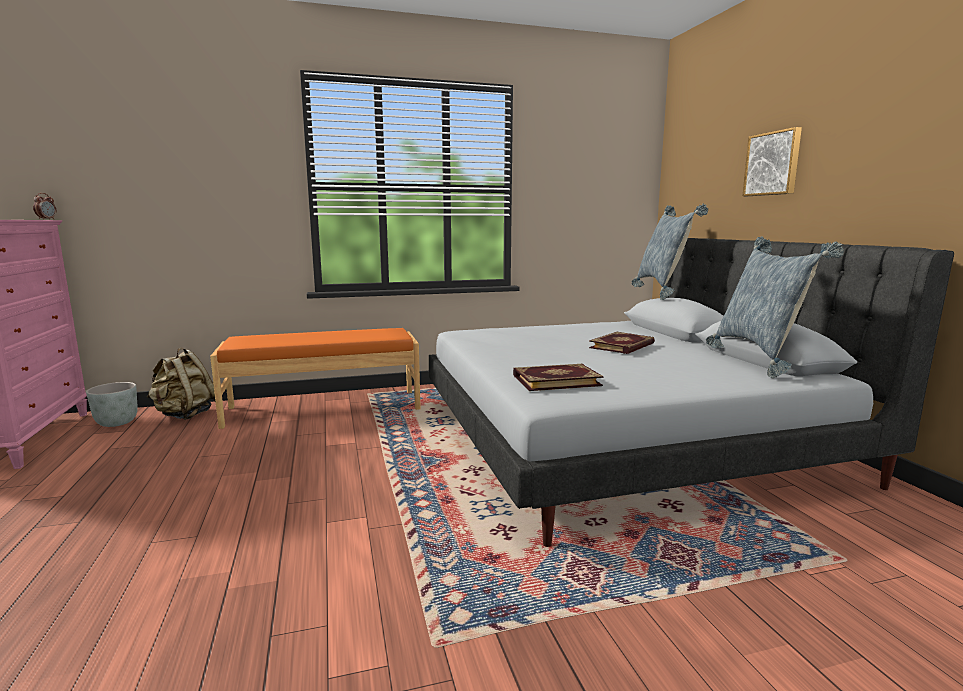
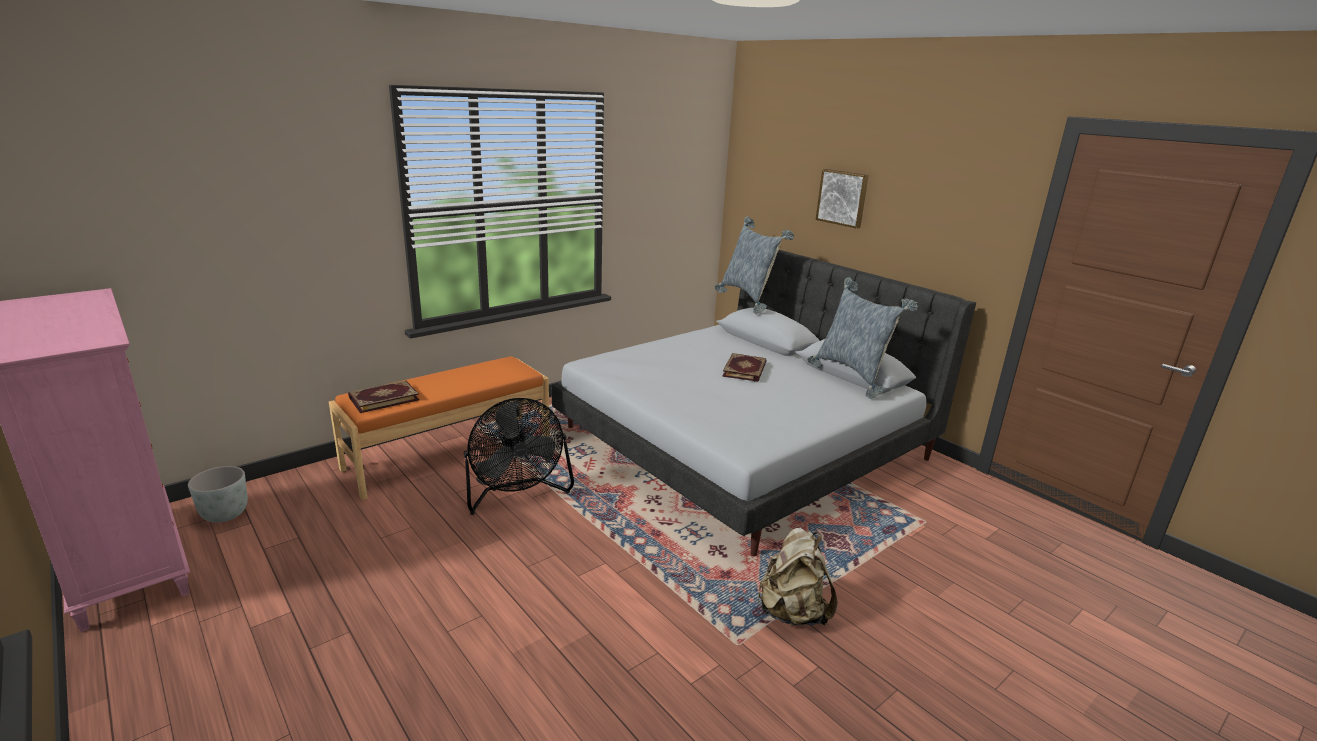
camera: 25 degrees left, 10 degrees up
alarm clock [33,193,56,220] -> none
beige backpack [147,348,215,420] -> beige backpack moved to [757,528,838,626]
book [513,364,603,391] -> book moved to [348,380,419,413]
none -> black fan [464,398,574,515]

